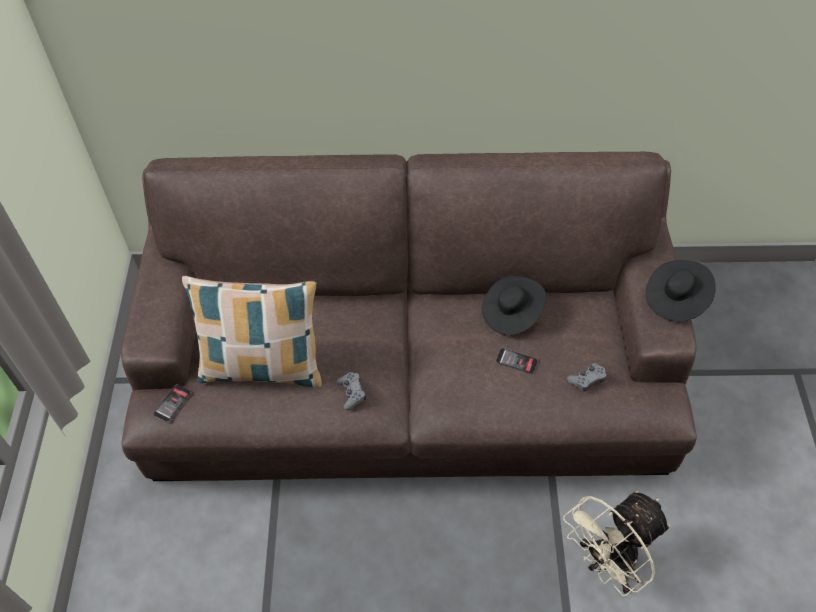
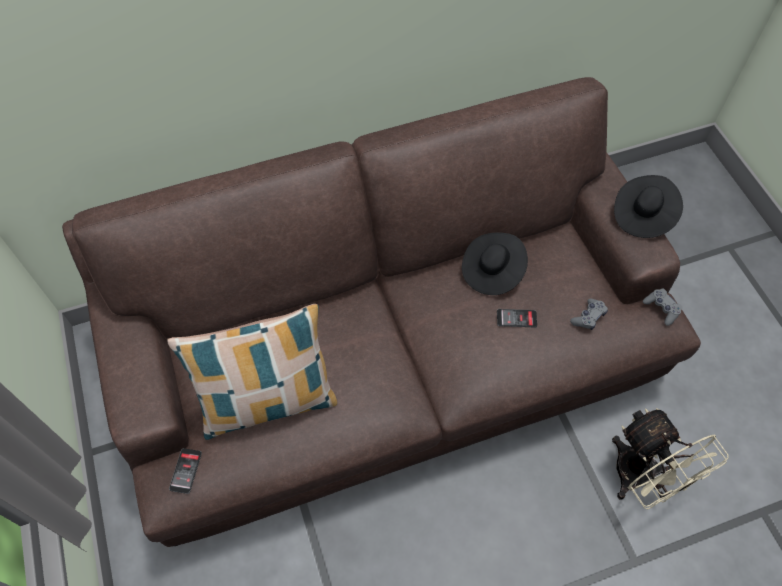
camera: 20 degrees left, 5 degrees up
grey game controller [337,372,366,410] -> grey game controller moved to [643,289,683,326]
beige fan [563,491,671,596] -> beige fan turned 60 degrees counterclockwise [612,408,729,509]

